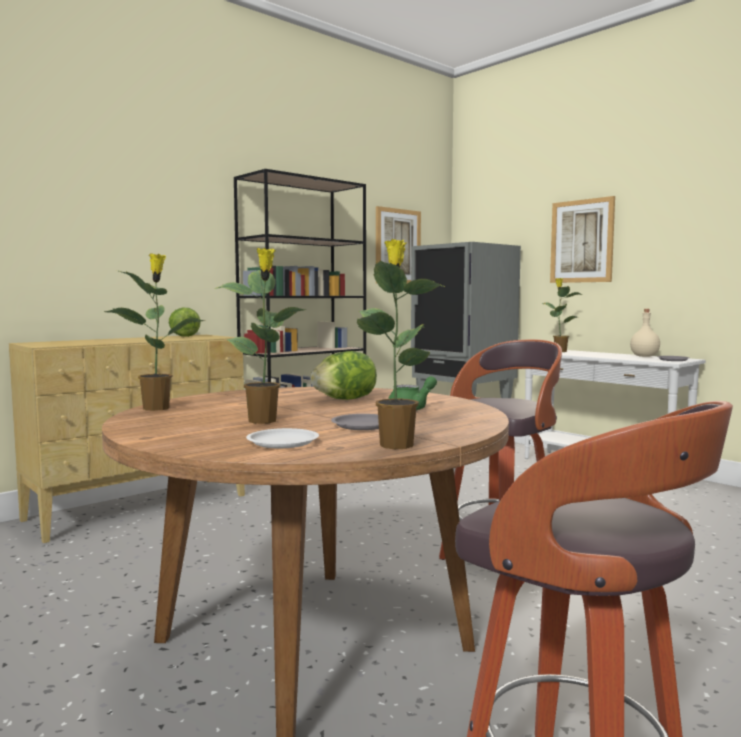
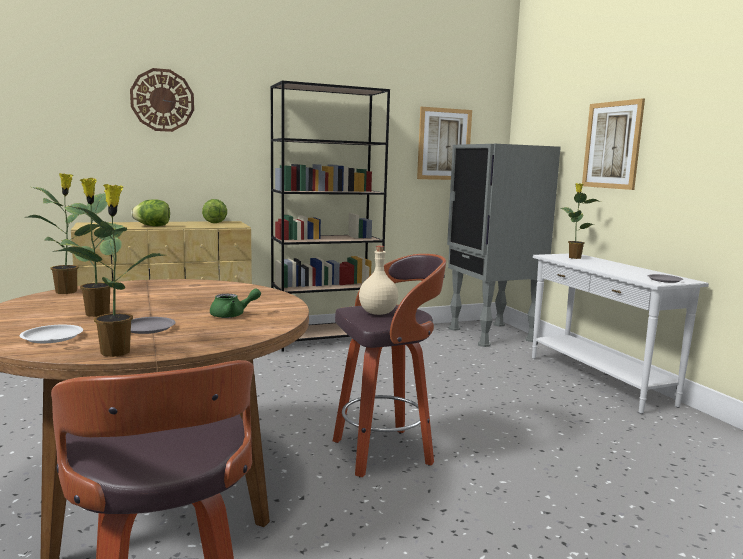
camera: 20 degrees right, 5 degrees up
lettuce [310,351,377,400] -> lettuce moved to [131,199,170,227]
beige bottle [630,309,660,357] -> beige bottle moved to [359,246,398,315]
none -> wall clock [130,68,194,132]

